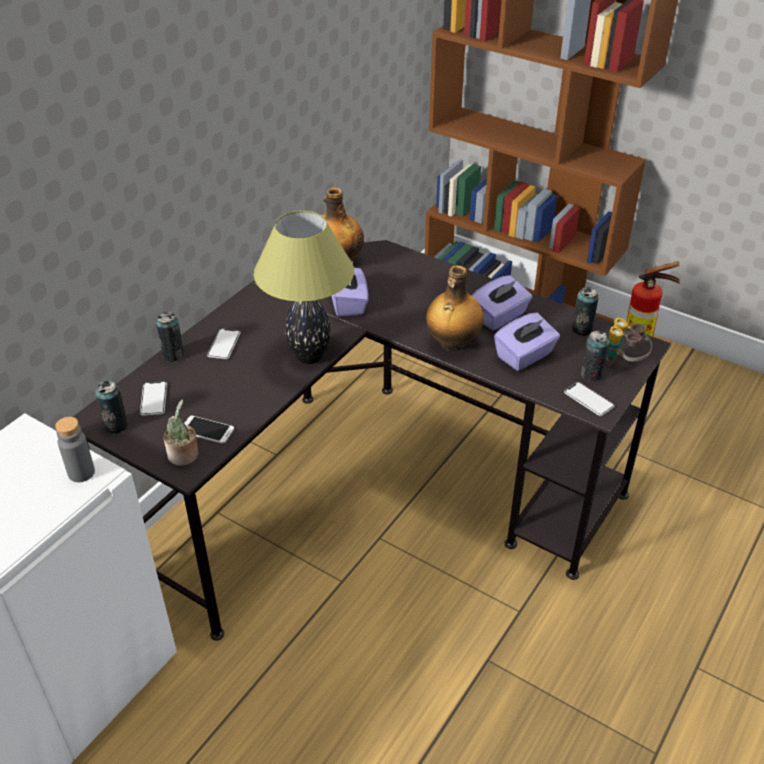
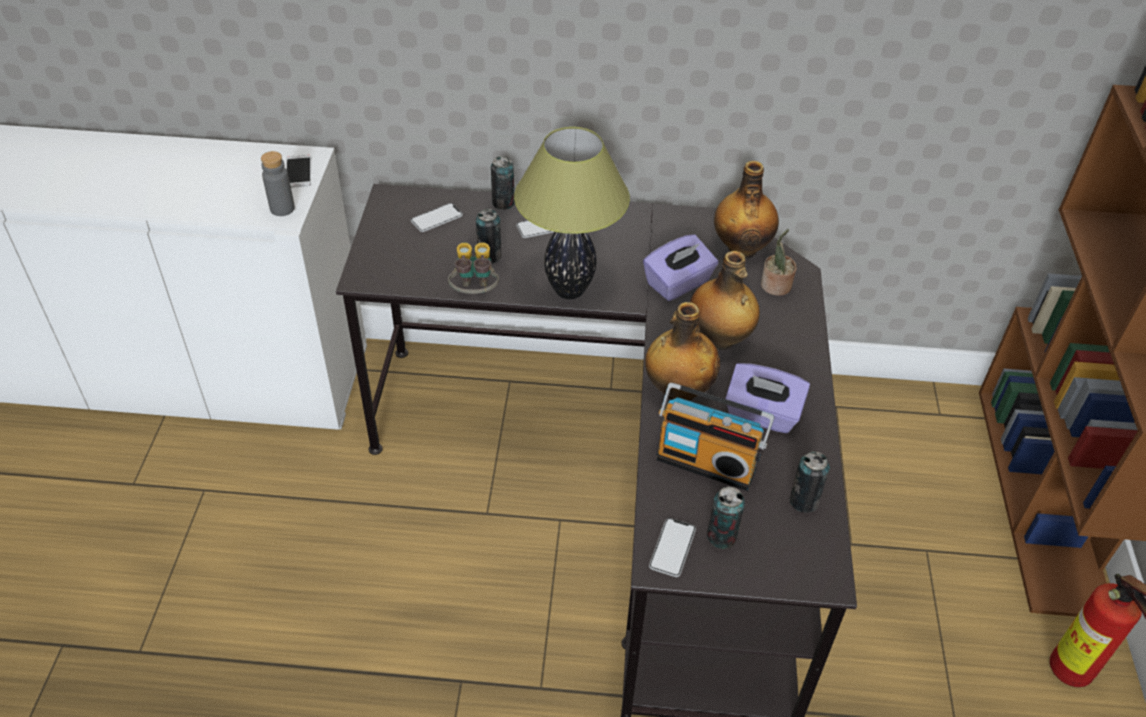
camera: 60 degrees right, 5 degrees up
can [95,381,128,434] -> can moved to [476,209,502,264]
potted plant [164,399,199,466] -> potted plant moved to [761,229,797,296]
phone [184,416,234,444] -> phone moved to [286,155,311,188]
purple tissue box [494,313,560,371] -> radio [656,383,775,491]
binoculars [606,318,652,366] -> binoculars moved to [448,242,499,294]
none -> bottle [690,251,760,351]

